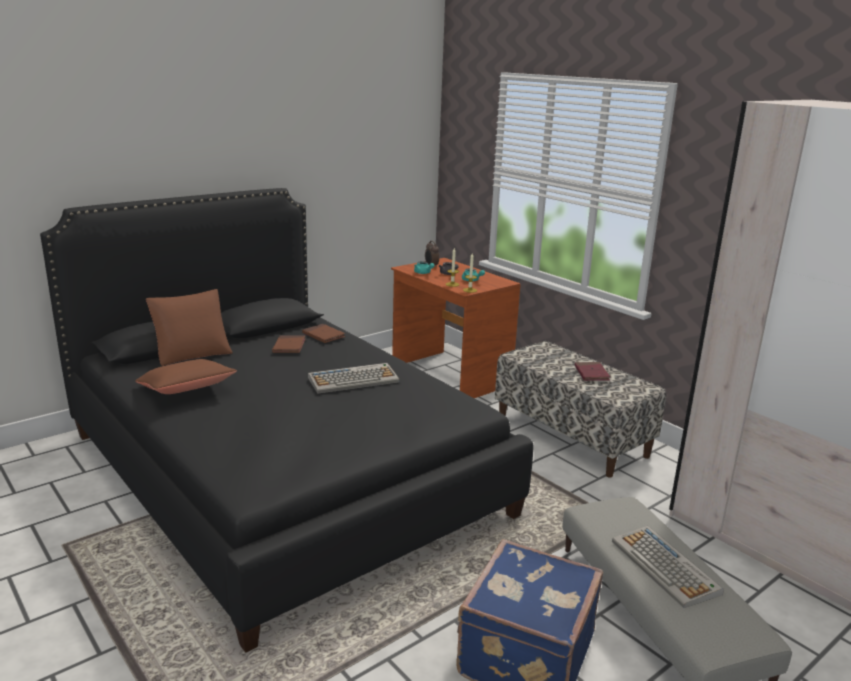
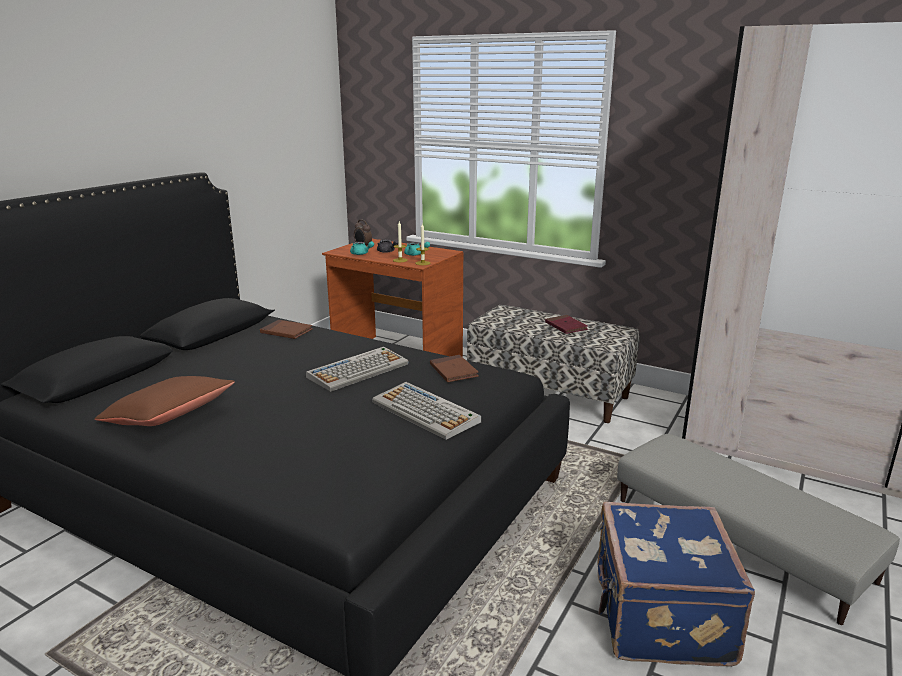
camera: 20 degrees left, 0 degrees up
brown pillow [146,289,233,366] -> none
brown book [272,335,305,353] -> brown book moved to [430,355,479,382]
keyboard [612,526,724,608] -> keyboard moved to [372,382,481,440]

